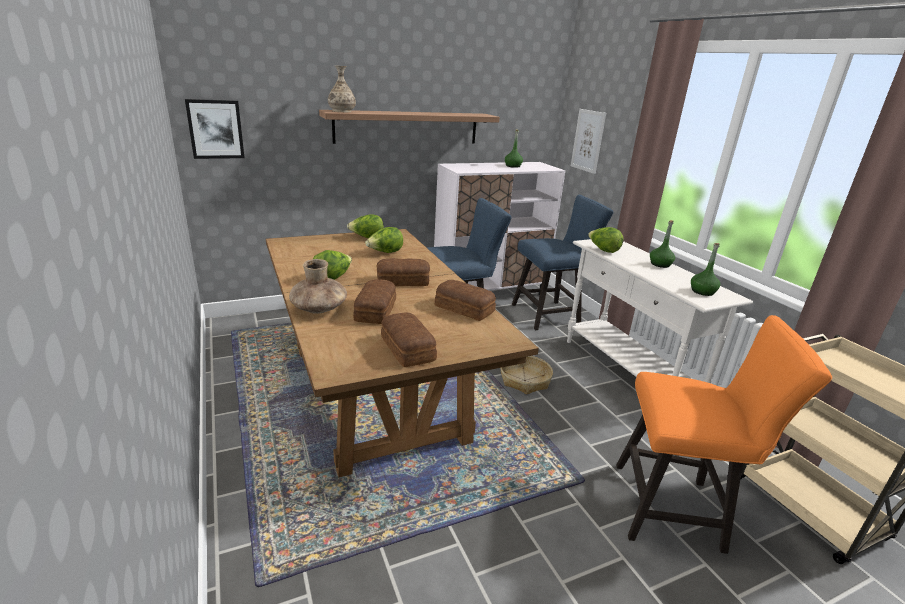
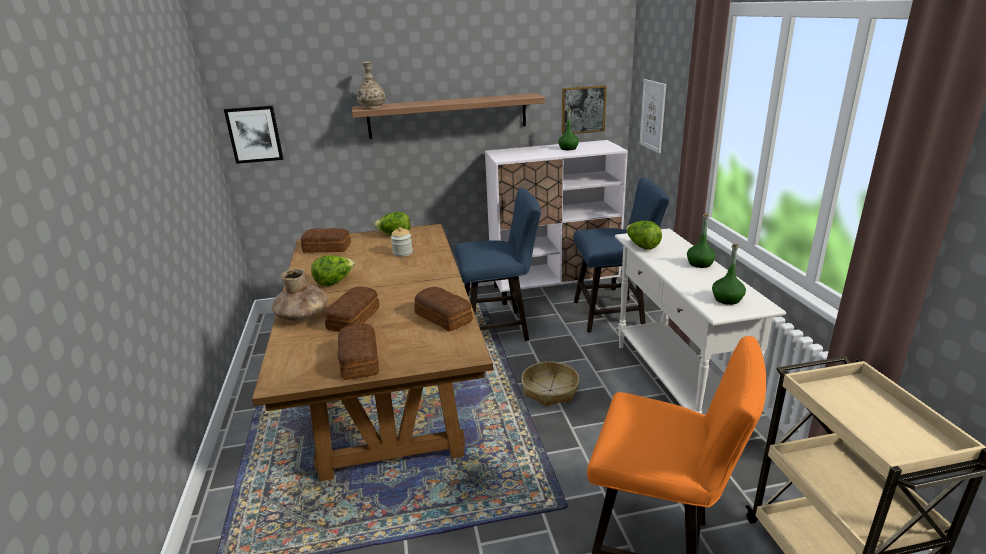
camera: 15 degrees right, 0 degrees up
lettuce [365,227,403,253] -> jar [391,227,413,257]
bread [376,258,430,286] -> bread moved to [301,228,351,253]
none -> picture [562,85,607,135]

